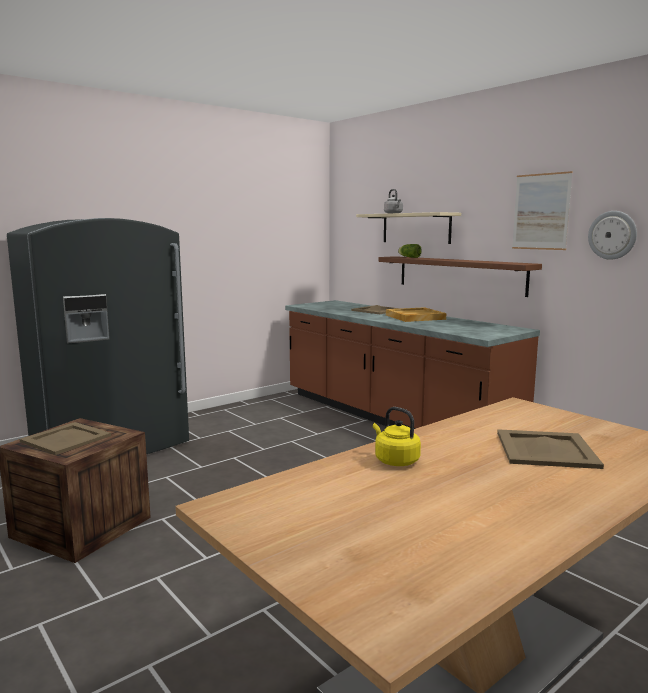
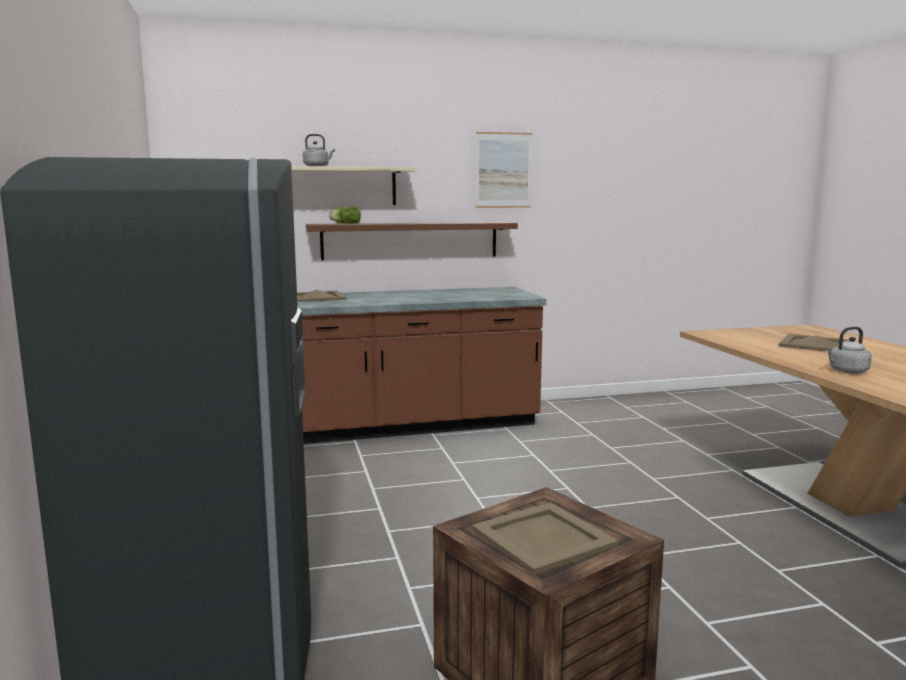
camera: 65 degrees left, 0 degrees up
yellow kettle [373,407,421,466] -> grey kettle [825,327,872,373]
beige tray [386,307,446,322] -> none
wall clock [588,211,637,260] -> none

